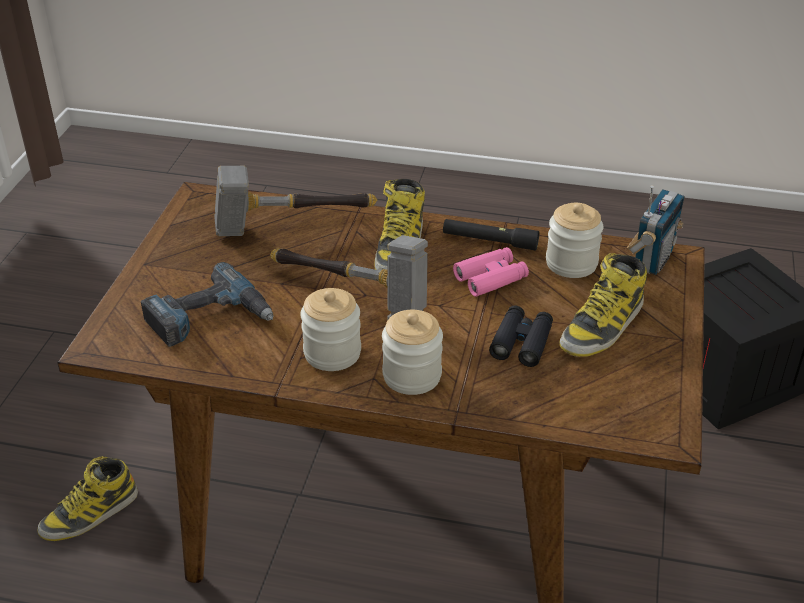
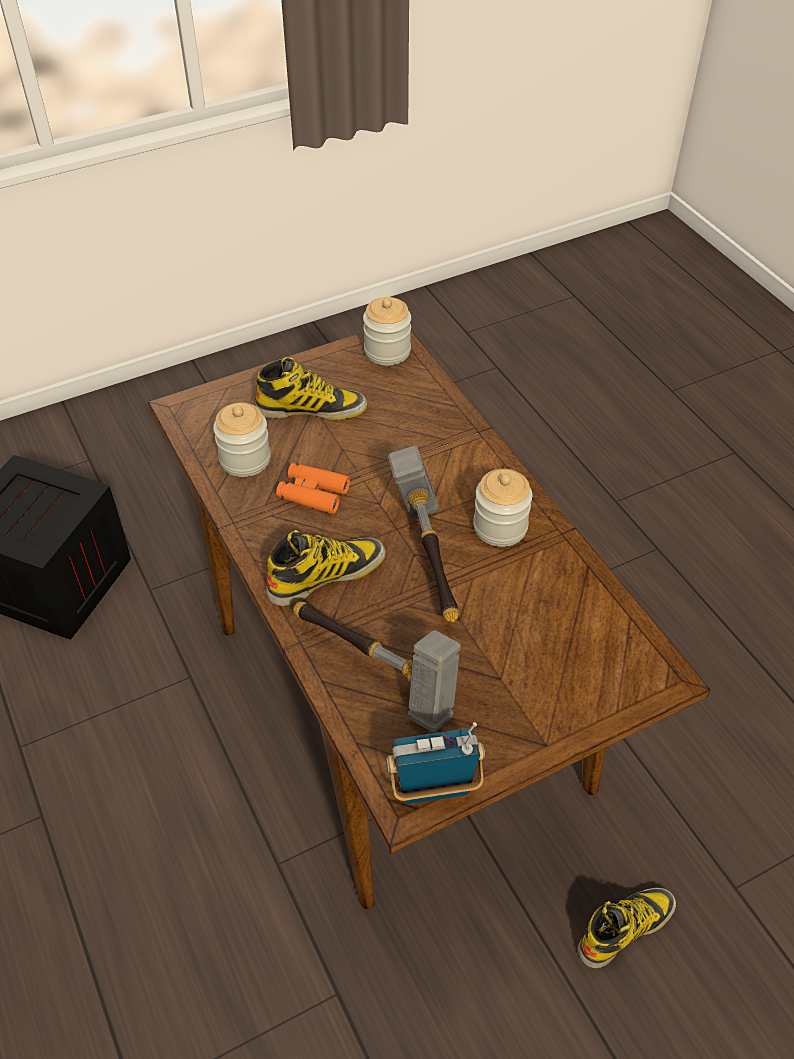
camera: 130 degrees left, 10 degrees up
boot [37,456,138,541] -> boot turned 45 degrees counterclockwise [578,888,676,968]
power drill [141,262,274,347] -> none
jar [382,310,443,395] -> jar moved to [363,297,411,366]
black flashlight [443,219,539,251] -> none
pink binoculars [453,247,529,297] -> orange binoculars [276,463,350,514]
black binoculars [489,305,553,367] -> none
radio [627,185,685,275] -> radio moved to [386,722,485,804]

